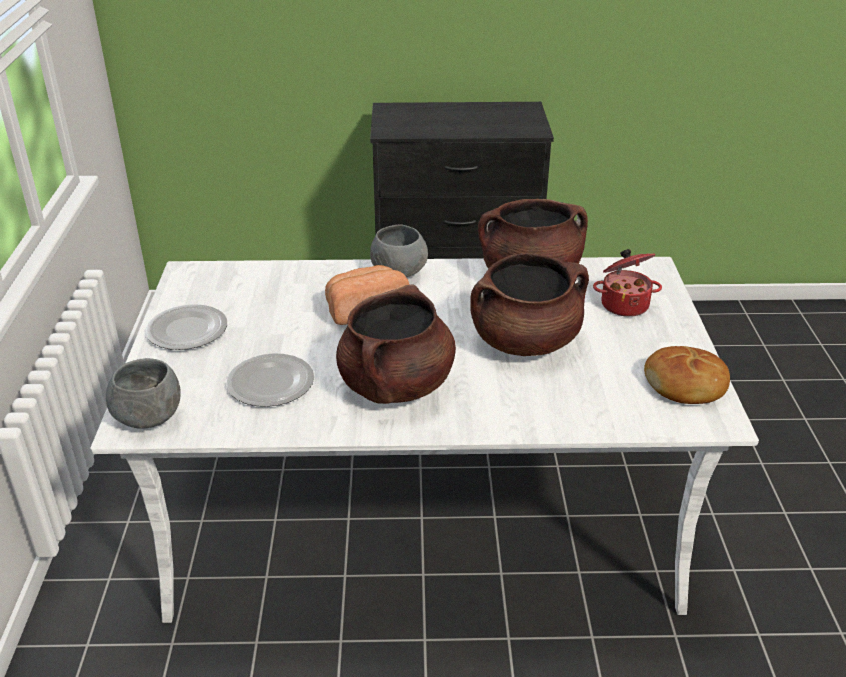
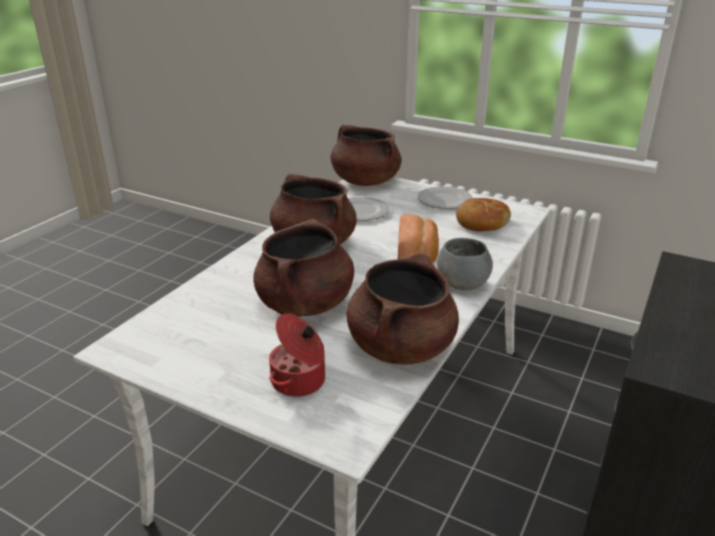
camera: 120 degrees right, 5 degrees down
grey bowl [106,358,181,429] -> brown cooking pot [330,125,402,186]
bread [644,346,730,404] -> bread moved to [456,198,511,232]

